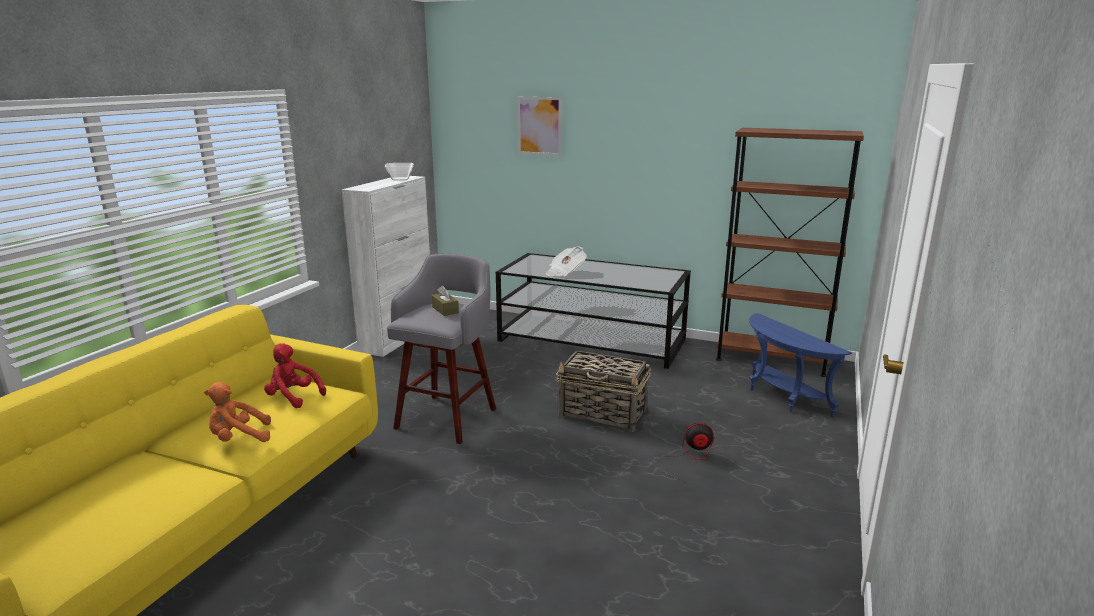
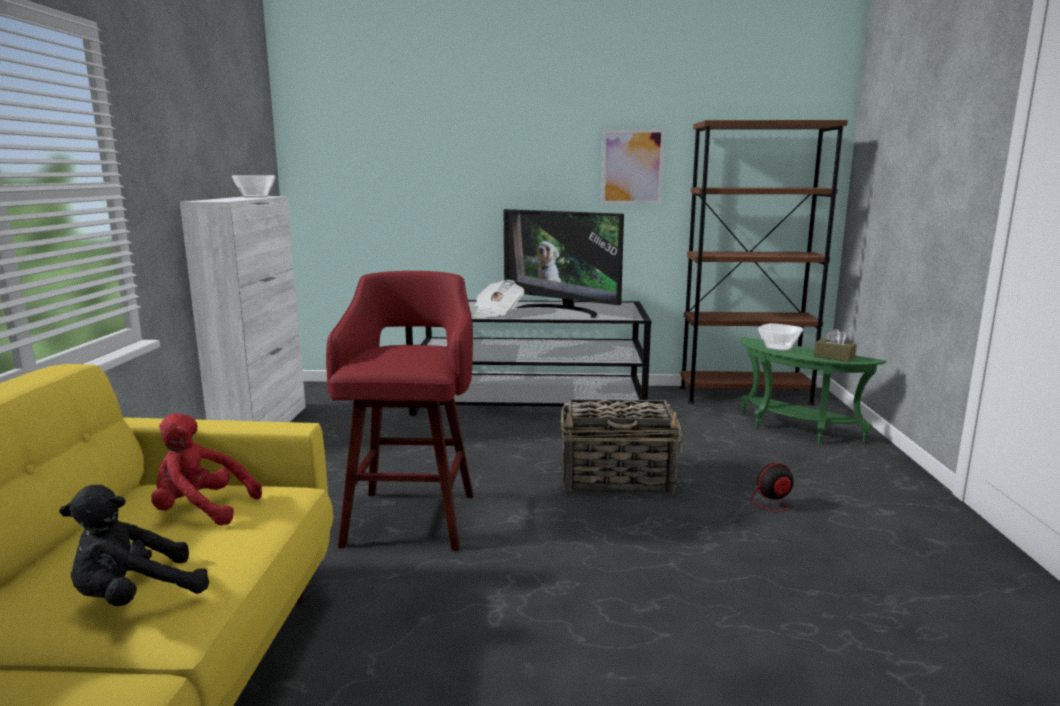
camera: 20 degrees left, 5 degrees down
orange plush toy [204,382,271,442] -> black plush toy [59,485,209,606]
grey stool [387,253,496,444] -> red stool [326,271,473,551]
brown tissue box [432,286,459,316] -> brown tissue box moved to [814,329,857,362]
picture [517,97,562,156] -> picture moved to [601,129,665,204]
blue side table [749,313,852,417] -> green side table [739,337,887,444]
none -> television [504,209,624,318]
none -> bowl [758,323,803,351]

